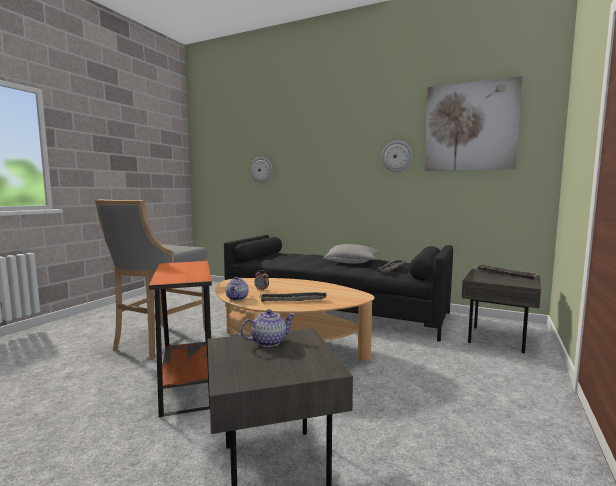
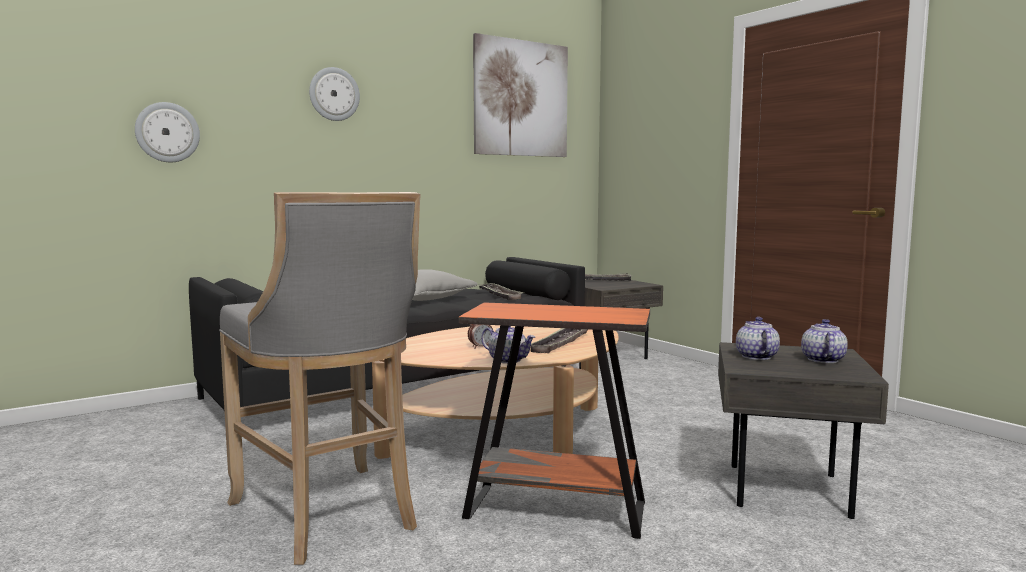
camera: 60 degrees left, 0 degrees up
wall clock [382,141,412,172] -> wall clock moved to [309,67,360,121]
none -> teapot [801,319,848,363]

